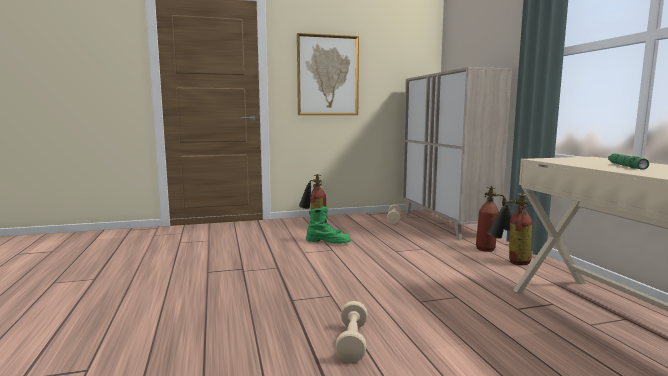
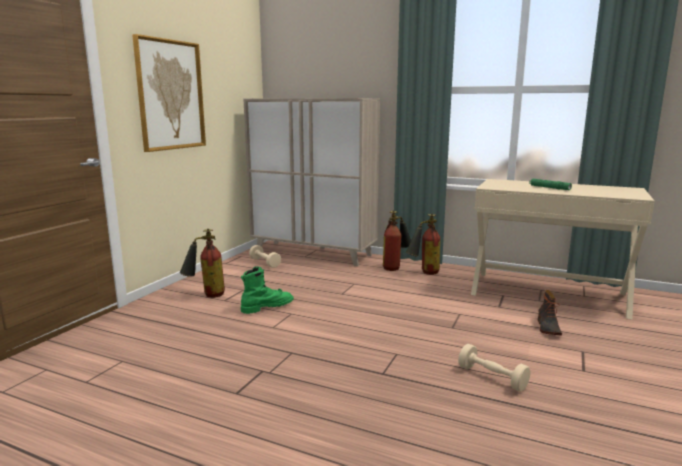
camera: 50 degrees left, 5 degrees up
none -> boot [538,290,562,336]

